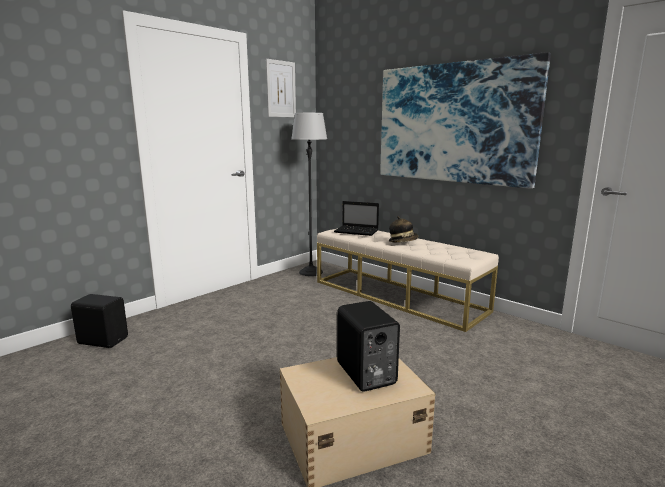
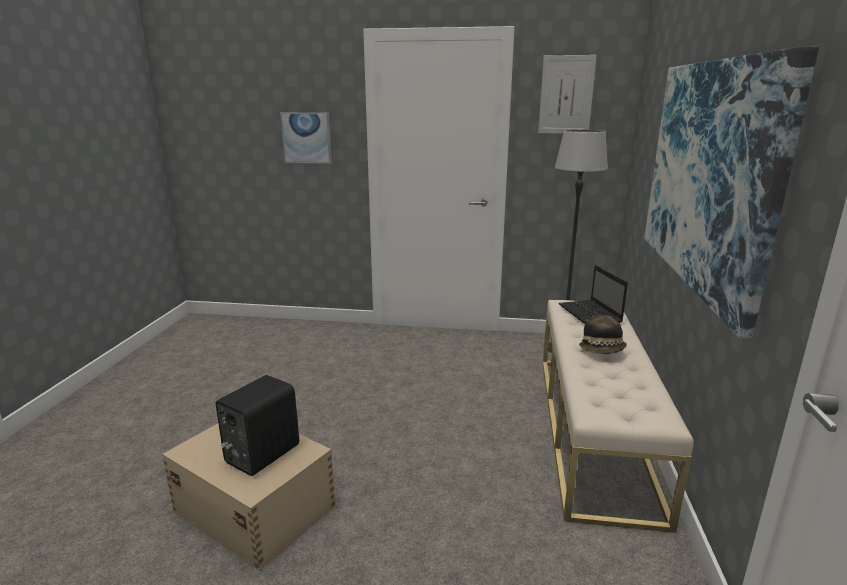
camera: 55 degrees right, 5 degrees up
black speaker [71,294,128,348] -> none
none -> picture [280,112,332,164]

